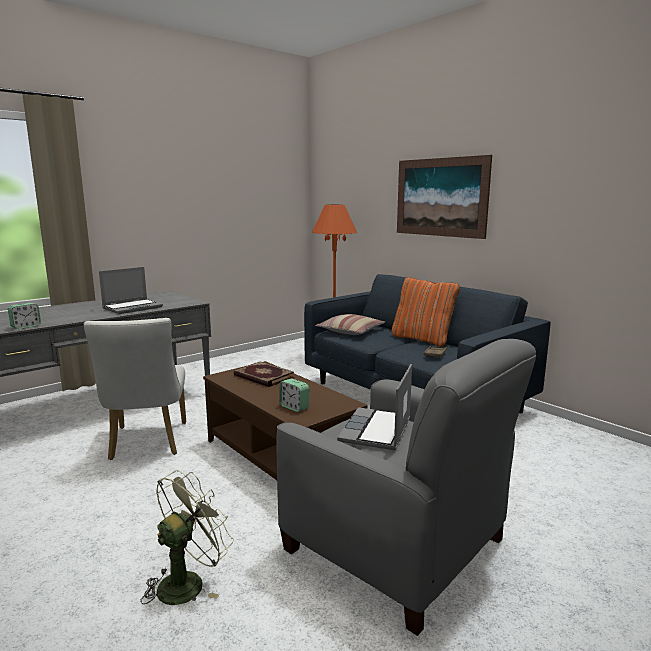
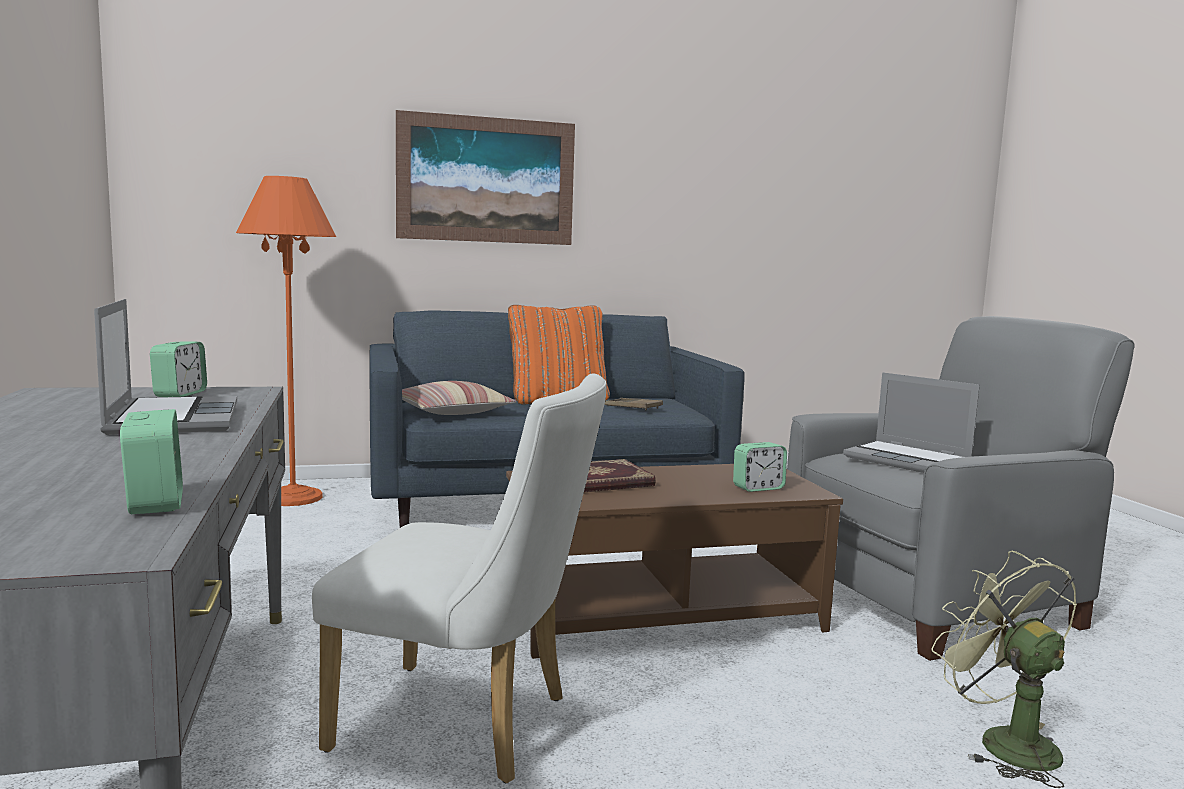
camera: 65 degrees left, 5 degrees down
none -> alarm clock [150,341,207,397]

